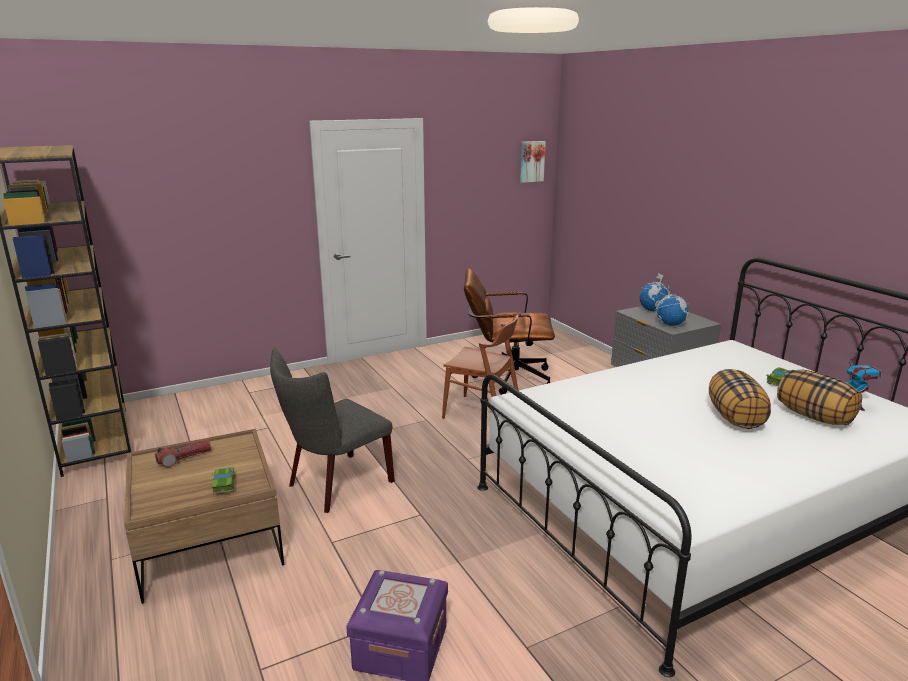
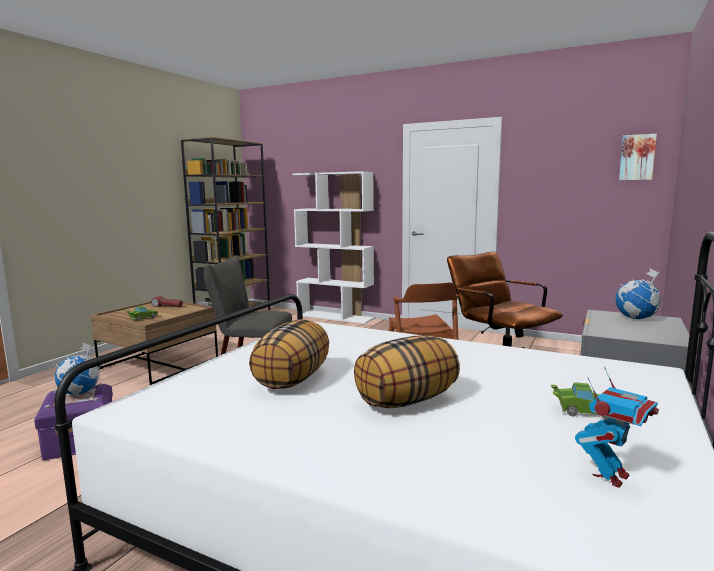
camera: 55 degrees right, 10 degrees down
globe [654,286,689,326] -> globe moved to [55,343,101,396]
pillow [777,370,862,425] -> pillow moved to [249,319,329,389]
none -> white bookcase [293,171,374,324]

